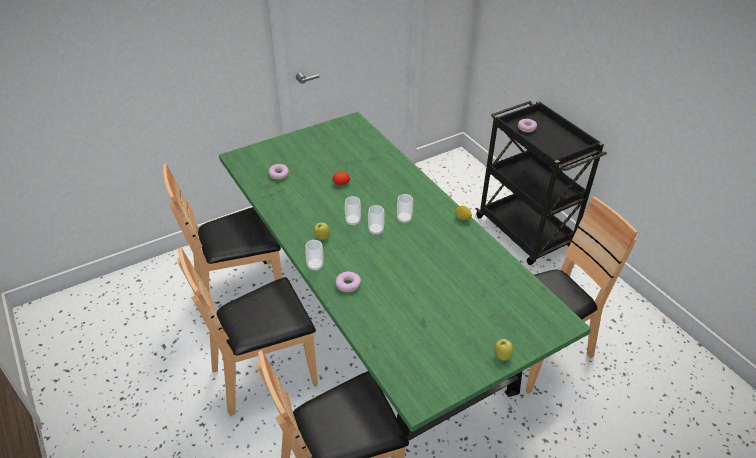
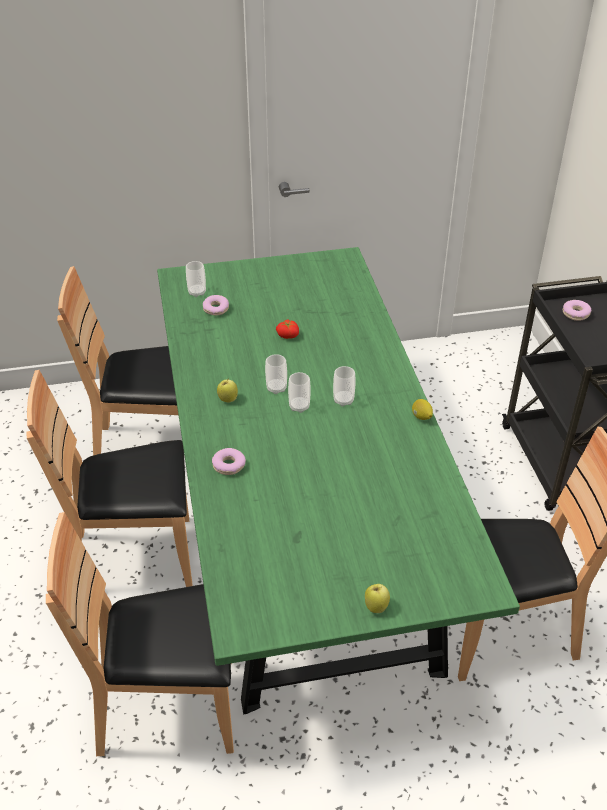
camera: 20 degrees right, 0 degrees up
cup [305,240,324,271] -> cup moved to [186,261,206,297]

